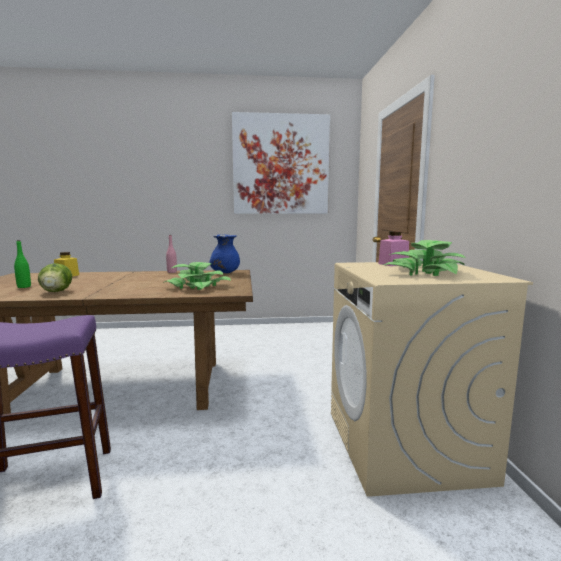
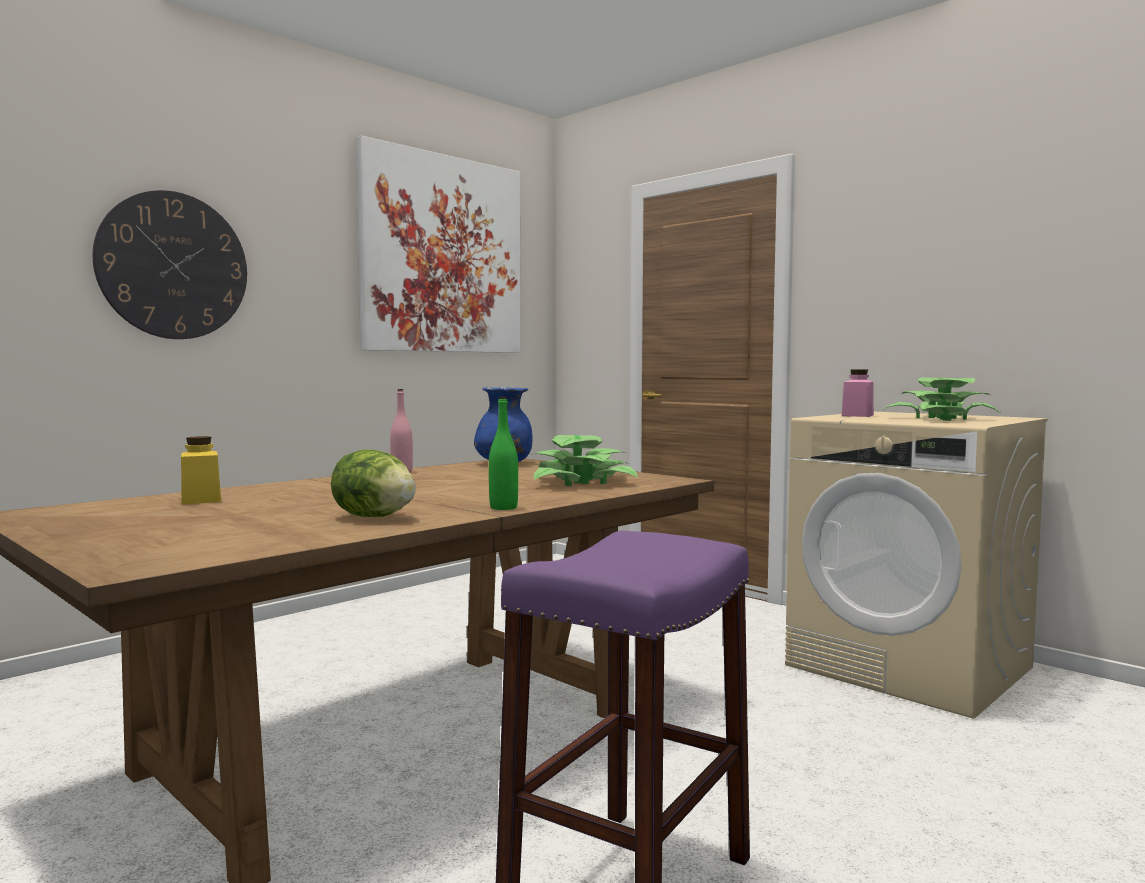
camera: 40 degrees left, 5 degrees down
green bottle [14,240,31,288] -> green bottle moved to [489,397,518,510]
none -> wall clock [92,190,247,339]

